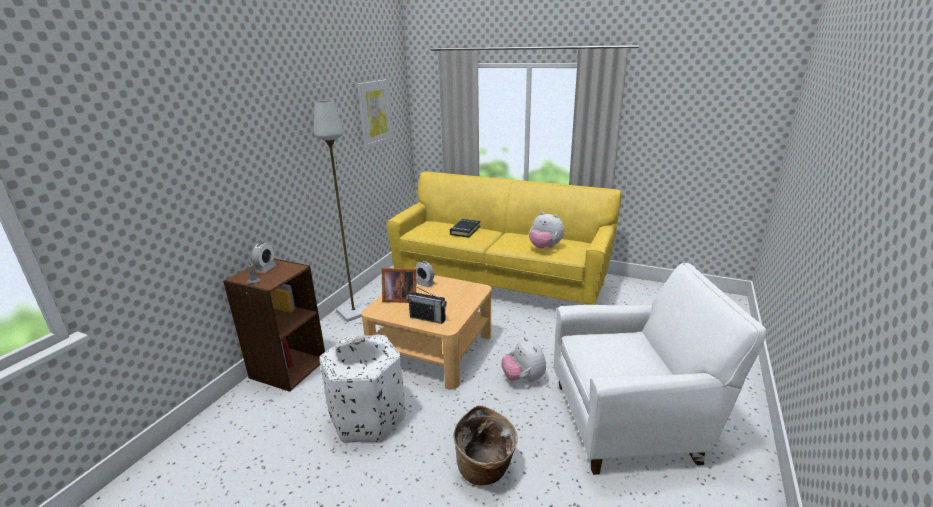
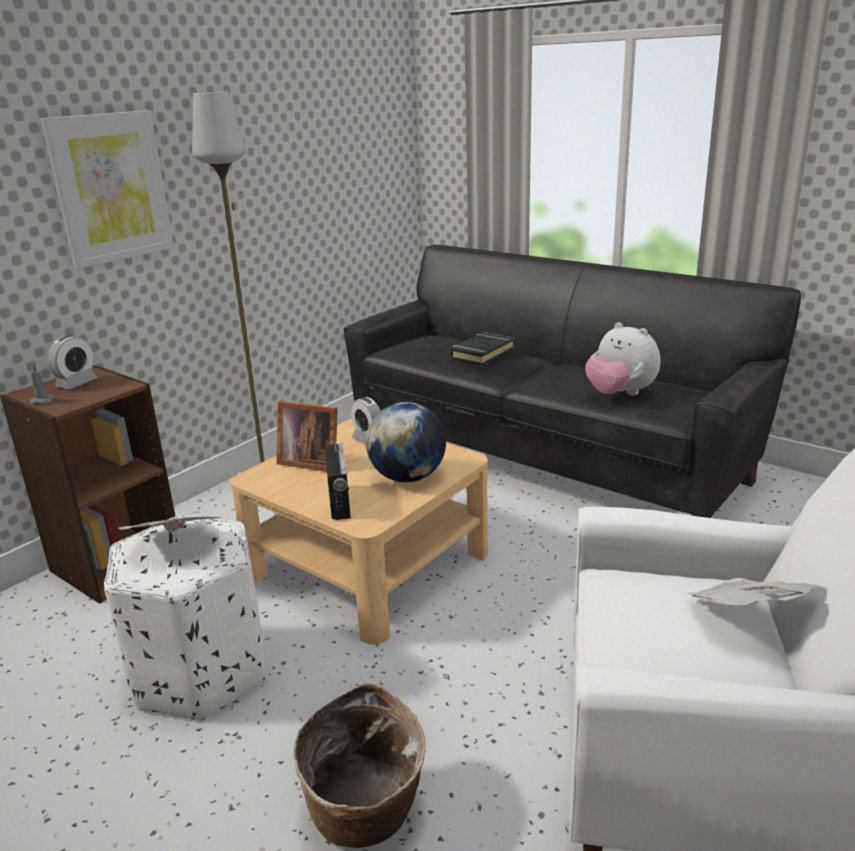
camera: 15 degrees right, 0 degrees up
picture [357,79,393,148] -> picture moved to [40,110,174,269]
yellow sofa [386,172,622,305] -> black sofa [344,245,801,518]
radio [406,285,447,324] -> radio turned 135 degrees counterclockwise [325,443,351,520]
plush toy [501,337,546,382] -> none
none -> globe [366,402,446,482]
none -> newspaper [688,578,824,605]

